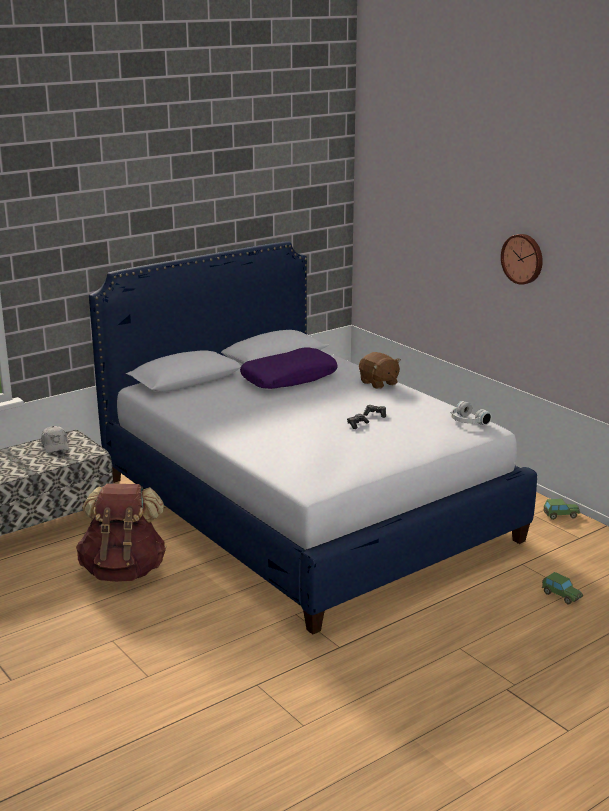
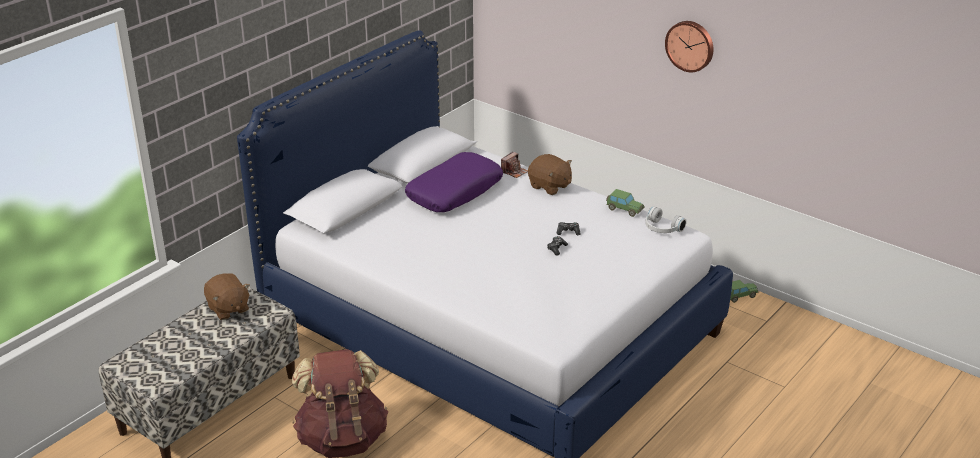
camera: 15 degrees left, 10 degrees up
white cap [41,426,69,453] -> brown plush toy [204,274,250,320]
toy car [542,572,583,604] -> toy car moved to [606,189,645,217]
none -> camera [501,152,528,178]

